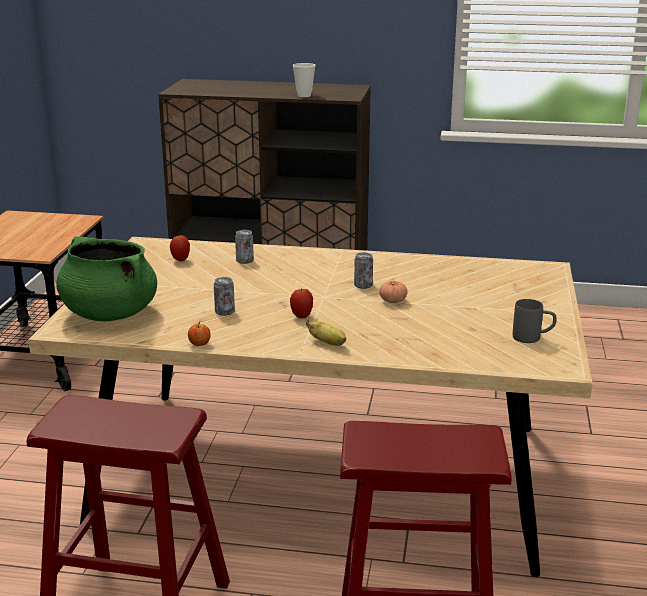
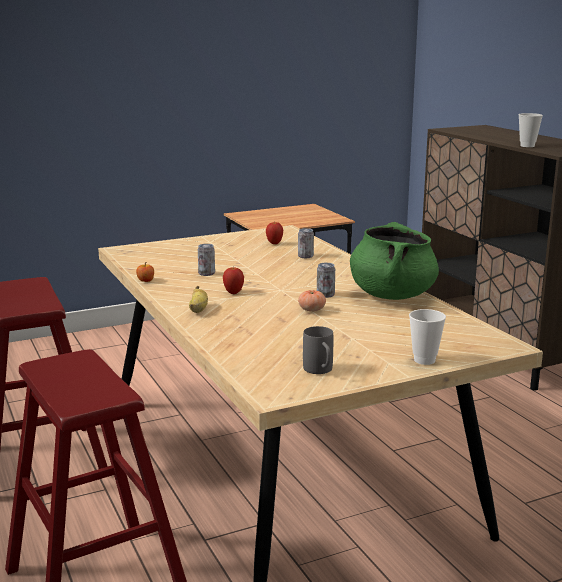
camera: 55 degrees right, 5 degrees down
green cooking pot [56,236,157,321] -> green cooking pot moved to [350,222,439,300]
none -> cup [409,309,446,365]

